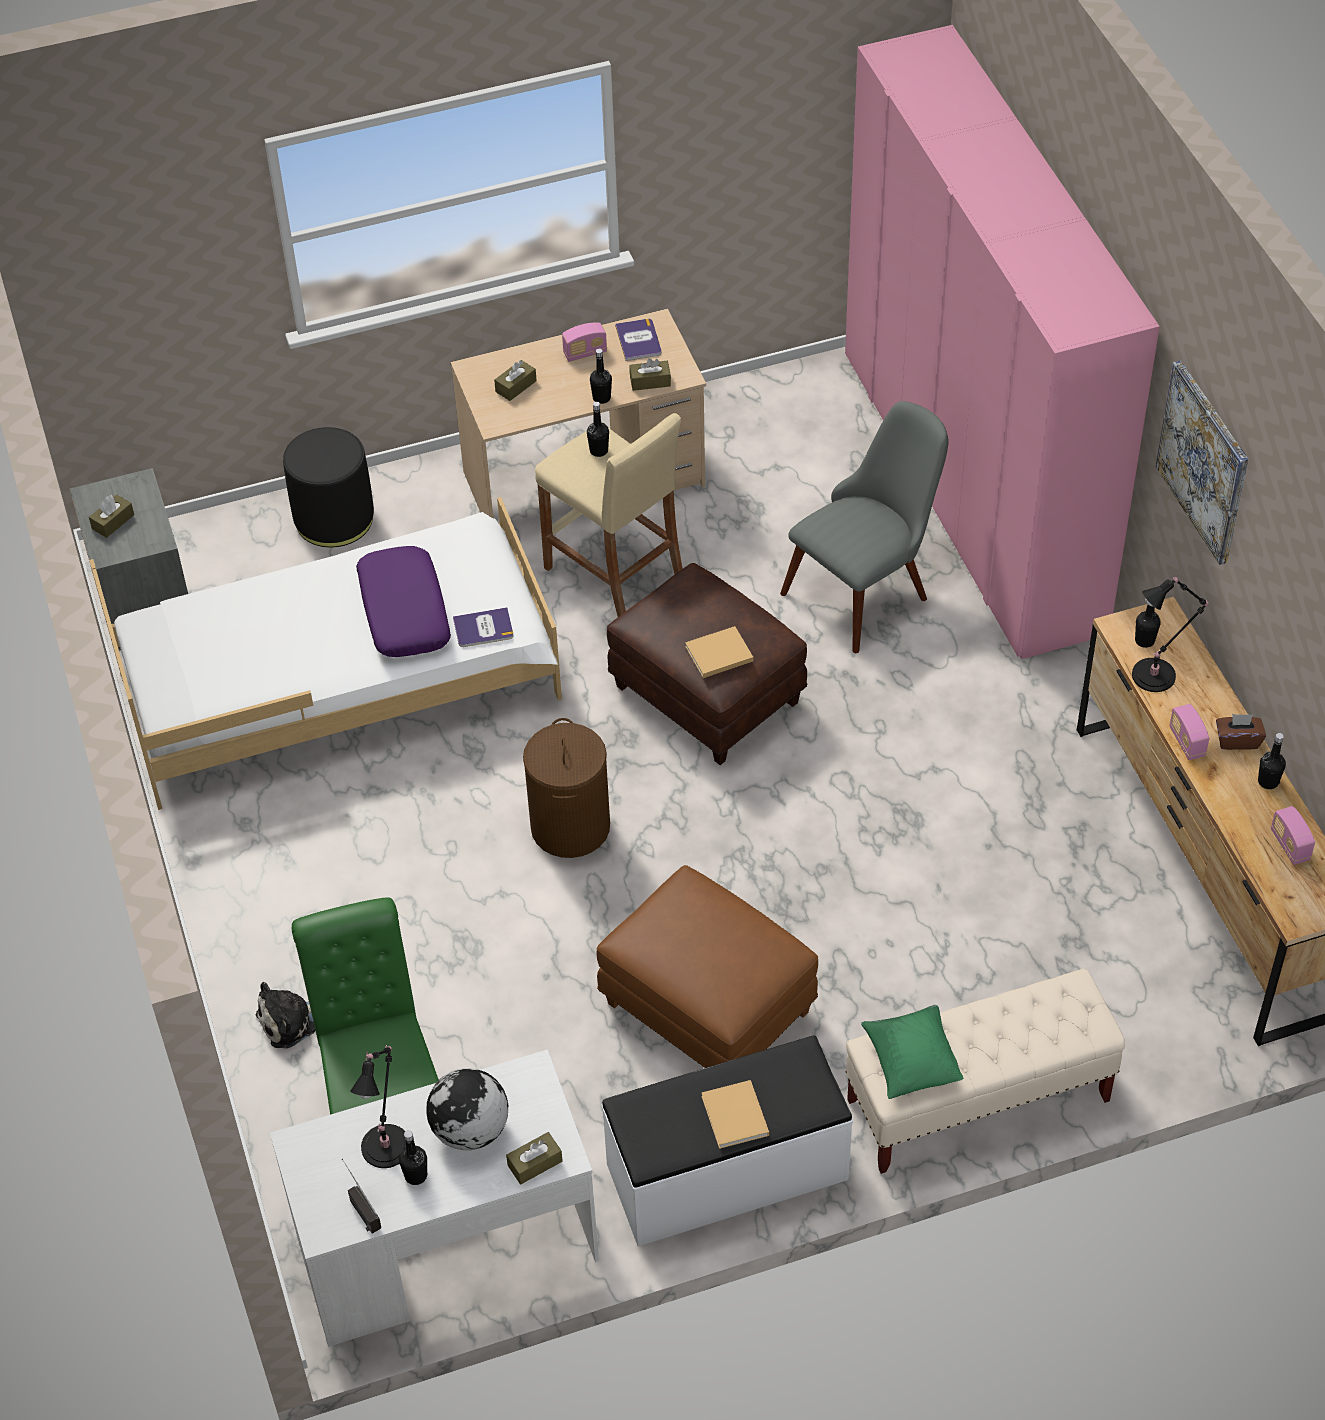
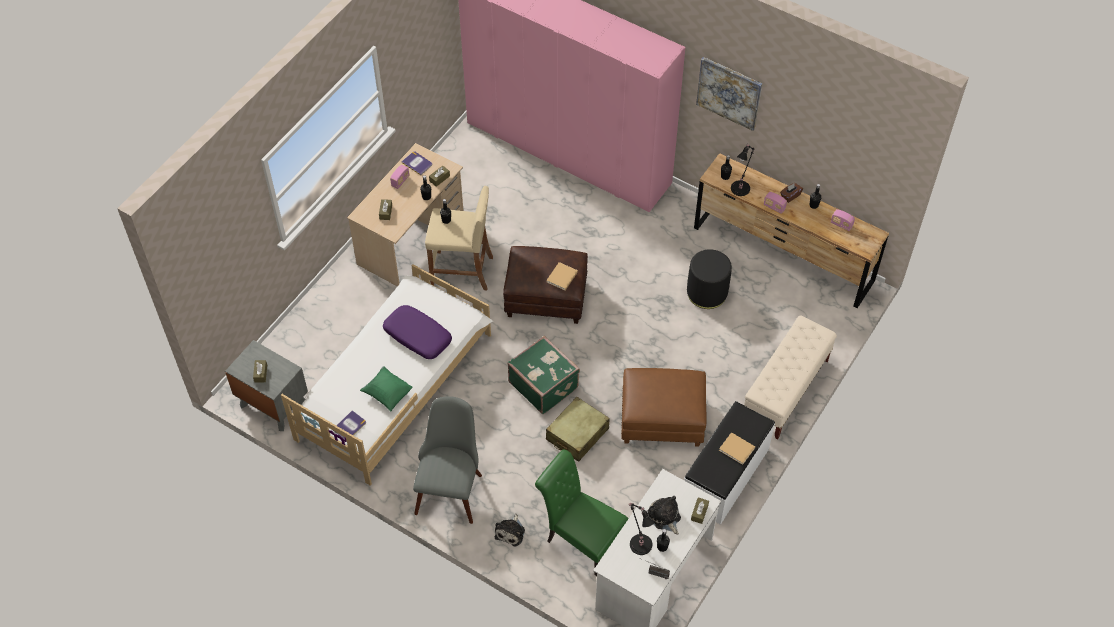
camera: 40 degrees left, 5 degrees up
black ottoman [283,427,374,548] -> black ottoman moved to [687,249,732,309]
globe [426,1068,508,1150] -> plush toy [648,496,681,535]
book [453,607,513,647] -> book moved to [334,410,366,439]
brown laundry basket [523,718,610,858] -> green suitcase [508,336,580,414]
grey chair [780,401,949,653] -> grey chair moved to [413,396,482,524]
green pillow [861,1005,963,1099] -> green pillow moved to [360,366,413,411]
none -> beige suitcase [546,397,610,462]

